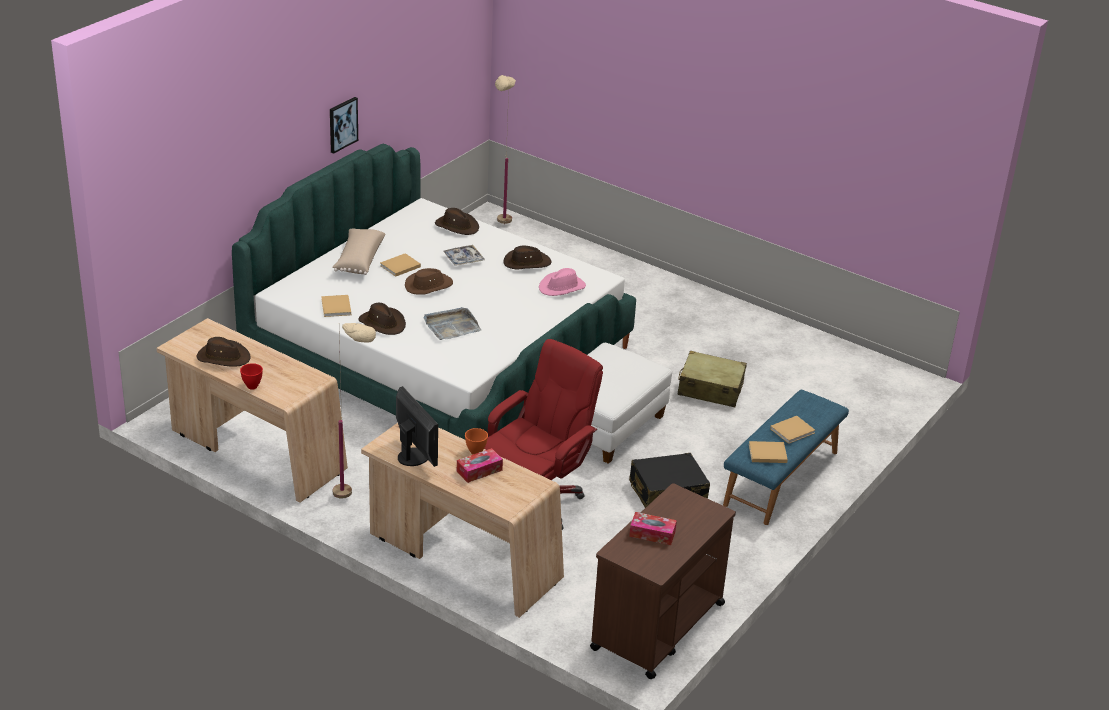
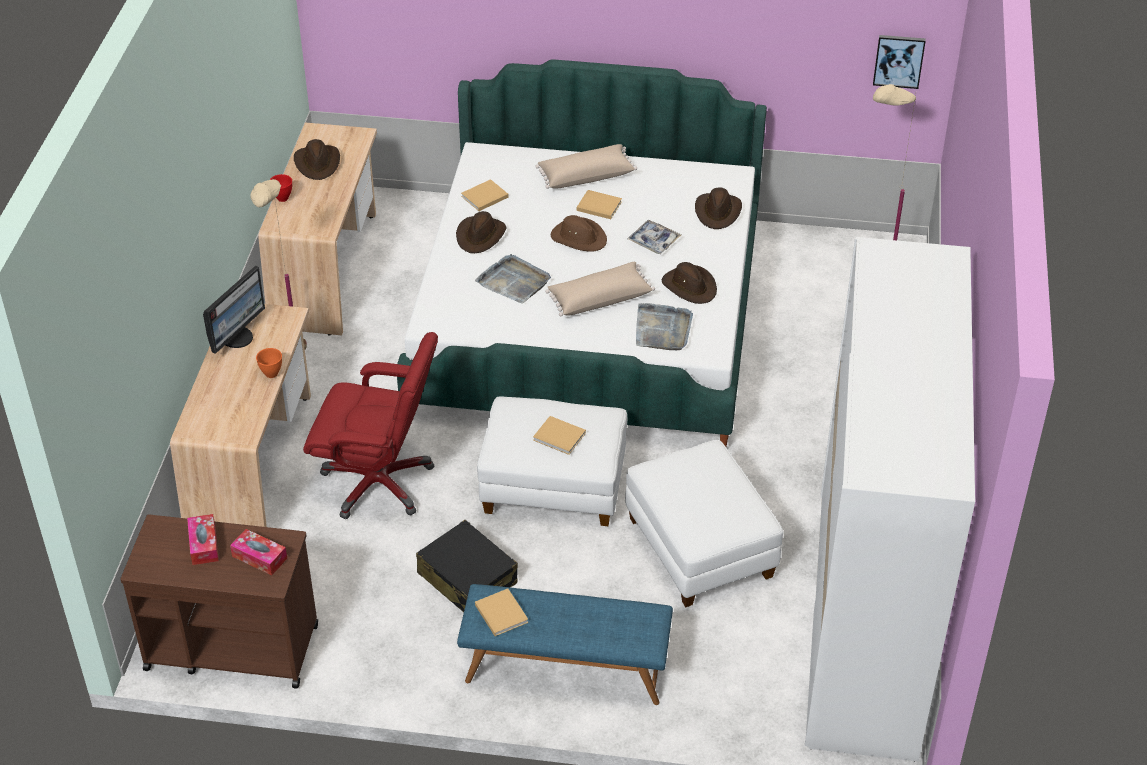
camera: 65 degrees right, 10 degrees up
picture [330,97,358,154] -> picture moved to [873,35,926,89]
tissue box [457,448,503,483] -> tissue box moved to [230,529,287,575]
pink hat [539,268,586,296] -> grey tray [636,303,693,350]
beige suitcase [678,350,747,407] -> white ottoman [625,440,783,607]
beige book [770,416,815,444] -> beige book moved to [533,416,586,455]
none -> beige pillow [545,262,655,317]
none -> white wardrobe [805,237,975,761]

